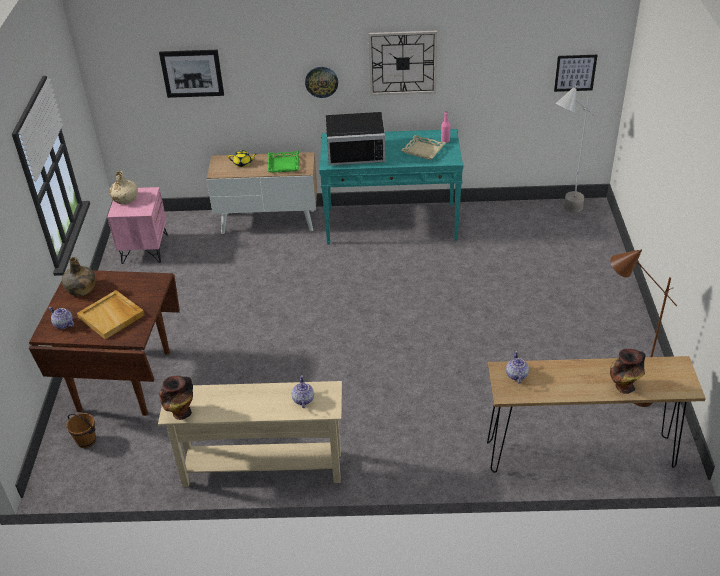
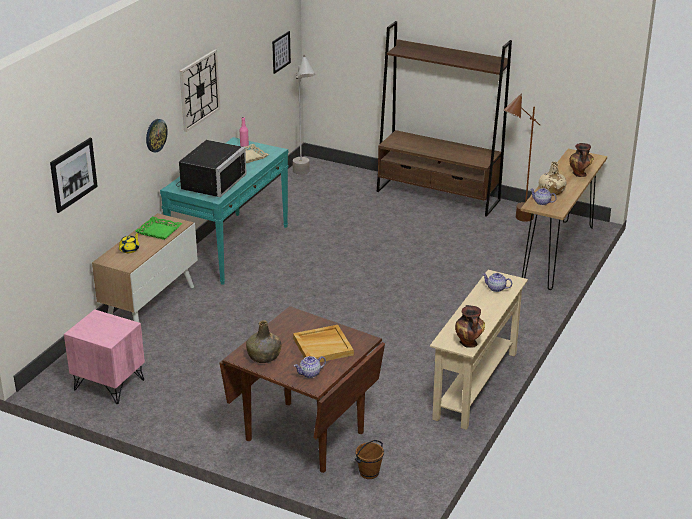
camera: 65 degrees left, 10 degrees down
beige bottle [109,171,138,204] -> beige bottle moved to [539,161,567,196]
none -> brown bookcase [377,21,512,217]

